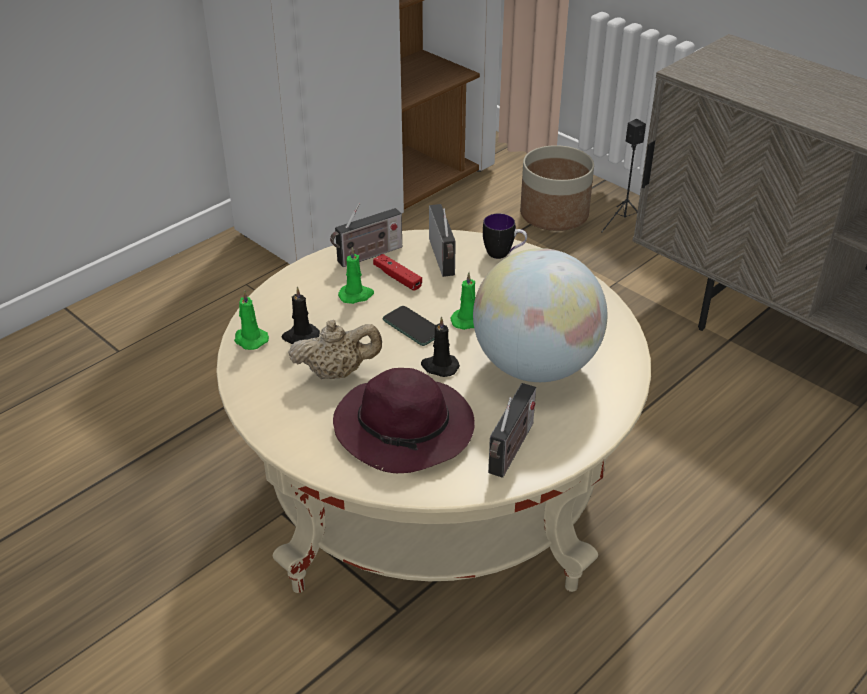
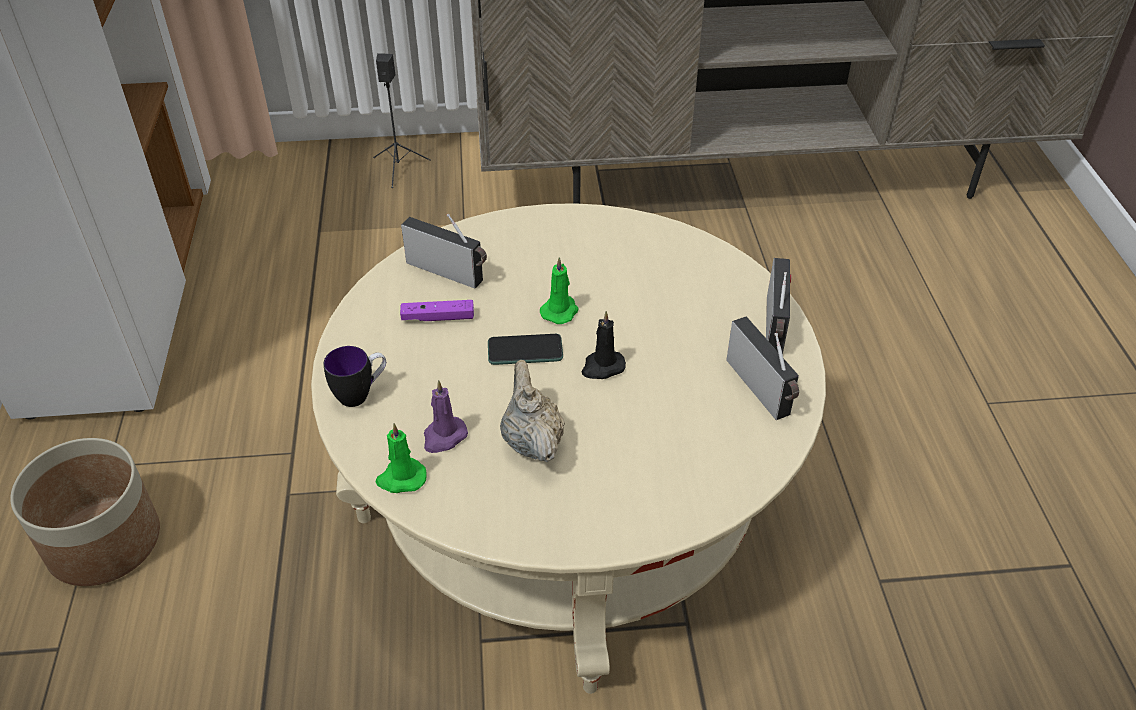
camera: 50 degrees left, 5 degrees up
black candle [282,287,320,344] -> purple candle [424,380,468,453]
beige teapot [288,320,382,379] -> beige teapot turned 45 degrees counterclockwise [500,360,565,462]
radio [330,203,402,267] -> radio moved to [766,258,792,354]
purple hat [333,368,475,473] -> none
green candle [338,247,374,304] -> none
red game controller [373,254,422,291] -> purple game controller [400,300,474,321]
globe [473,248,608,382] -> none
mug [483,213,527,259] -> mug moved to [323,346,386,407]
planter [520,145,594,231] -> planter moved to [10,438,160,586]

